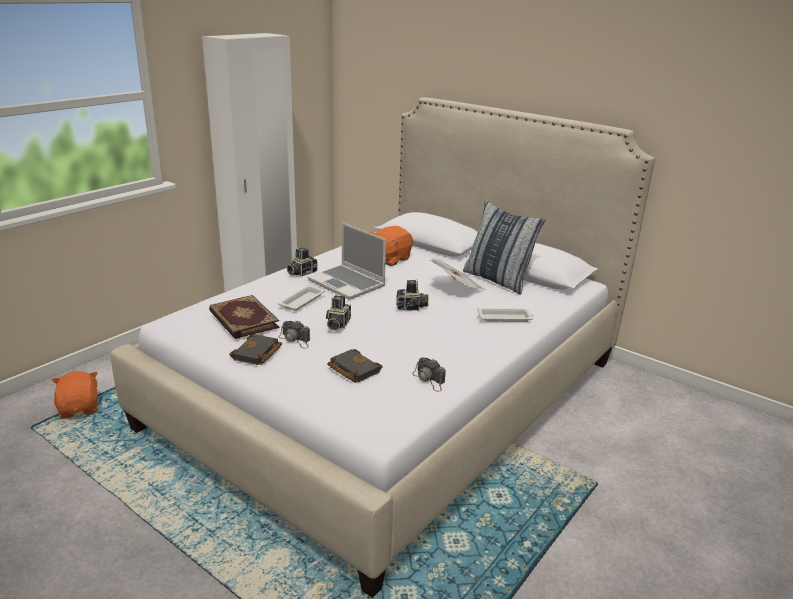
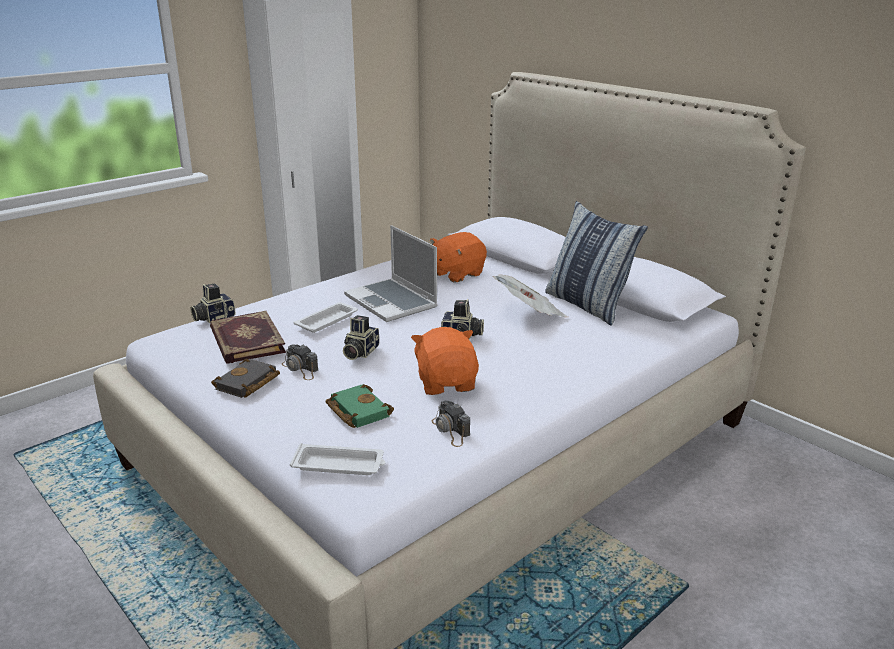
camera: 10 degrees right, 0 degrees up
orange plush toy [52,371,98,418] -> orange plush toy moved to [411,327,479,395]
camera [287,248,318,277] -> camera moved to [190,284,235,323]
black book [327,349,383,383] -> green book [326,384,394,428]
white tray [477,308,533,322] -> white tray moved to [290,443,386,475]

